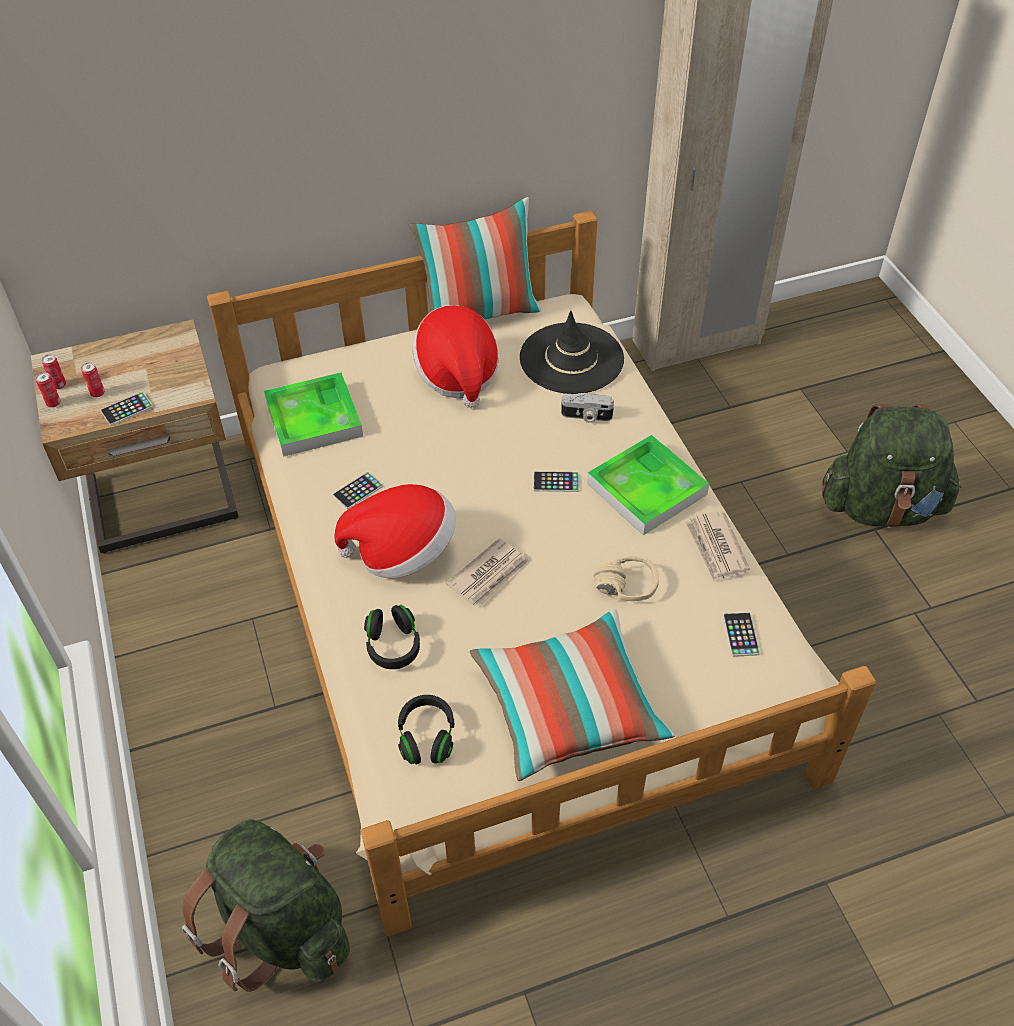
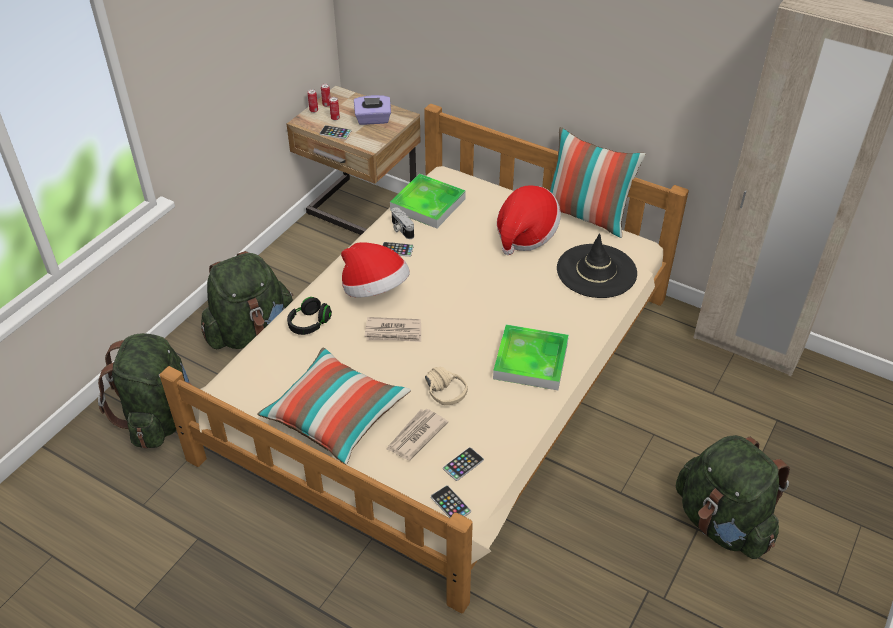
camera: 50 degrees right, 5 degrees down
black headphones [398,695,454,764] -> none
phone [533,471,579,492] -> phone moved to [431,485,471,518]
camera [561,393,614,423] -> camera moved to [391,207,414,239]
newspaper [685,511,750,582] -> newspaper moved to [387,409,448,460]
none -> green backpack [201,251,294,349]
none -> purple tissue box [354,95,391,125]

